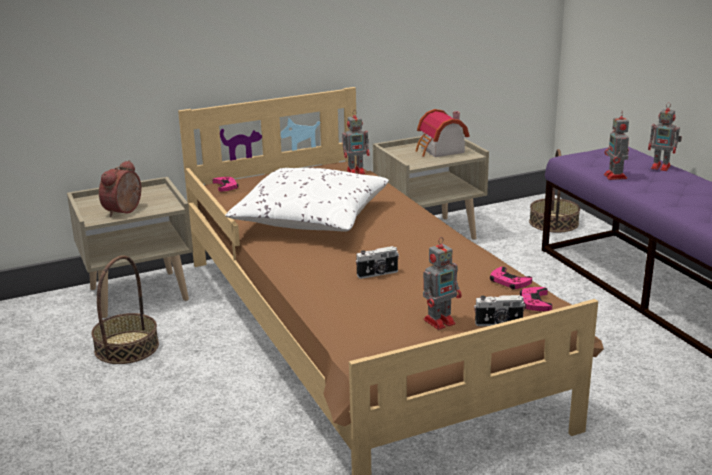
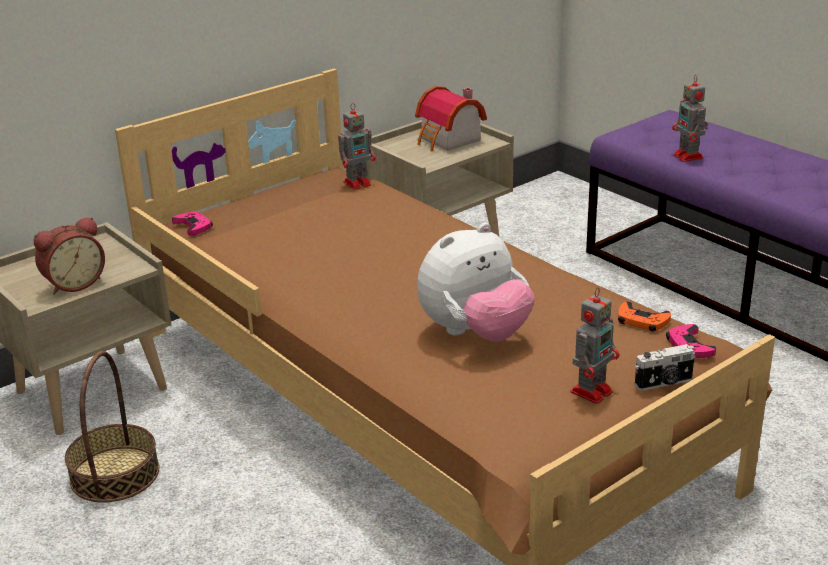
camera: 15 degrees left, 5 degrees up
alarm clock [99,160,141,217] -> alarm clock turned 135 degrees counterclockwise [34,217,105,295]
white pillow [225,168,389,231] -> none
camera [355,246,399,279] -> plush toy [417,223,535,342]
pink game controller [490,266,532,289] -> orange game controller [618,301,671,331]
basket [529,149,580,233] -> none
toy robot [648,102,682,171] -> none

